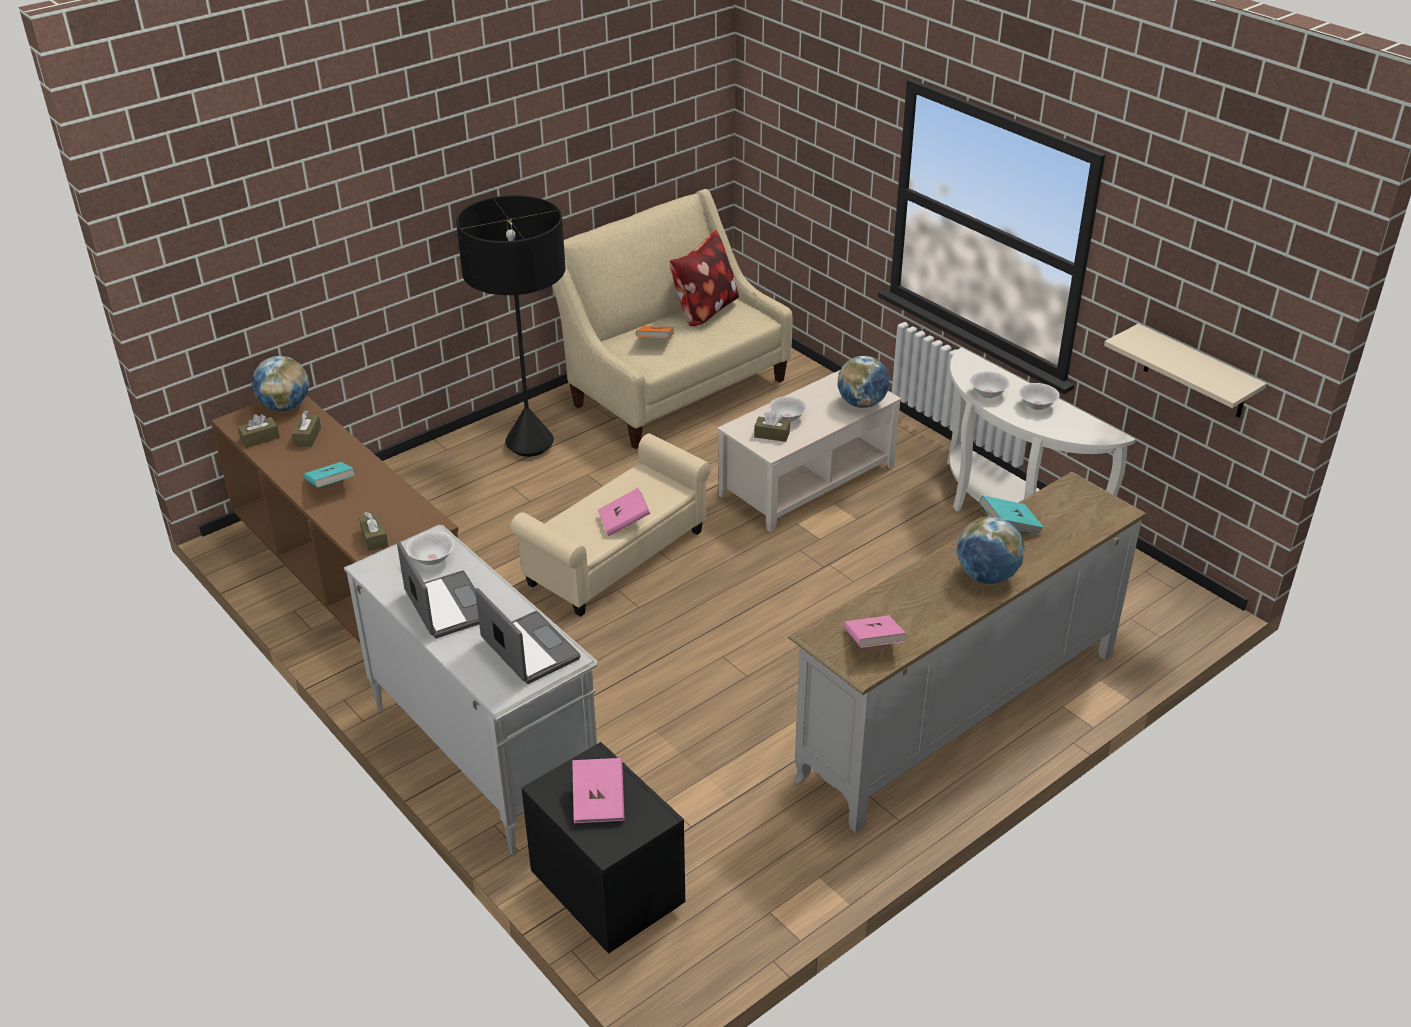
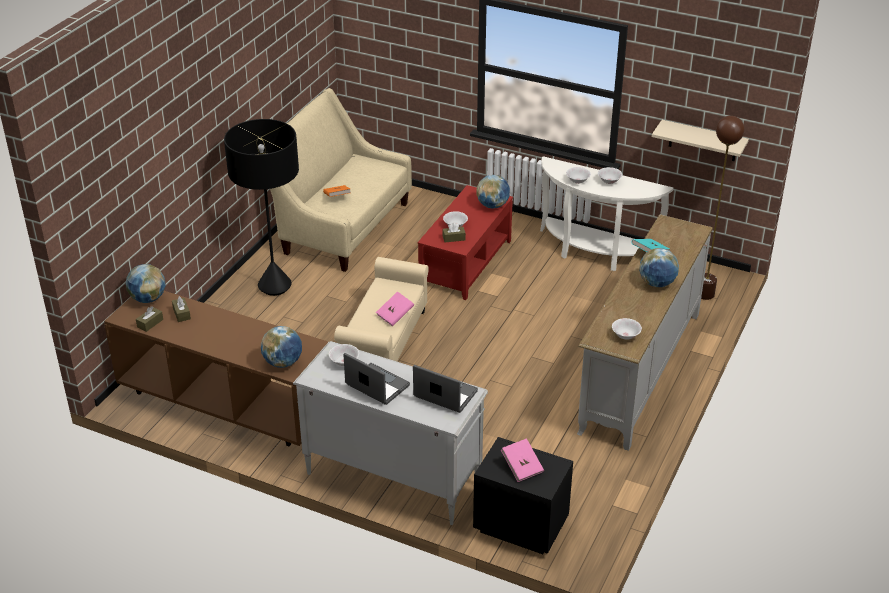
camera: 25 degrees left, 0 degrees up
turquoise book [304,462,355,487] -> none
brown tissue box [359,512,388,551] -> globe [261,326,302,368]
pillow [670,230,739,326] -> none
beige coffee table [717,370,901,532] -> red coffee table [418,185,513,300]
pink book [844,615,906,648] -> white bowl [612,318,642,340]
none -> brown floor lamp [701,116,745,300]

